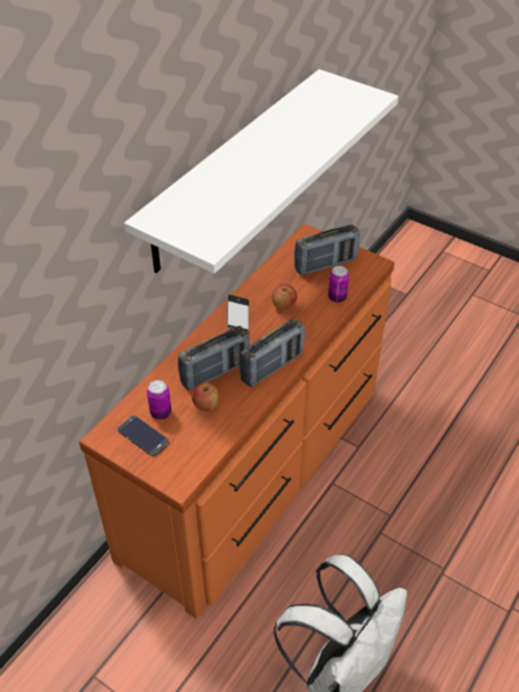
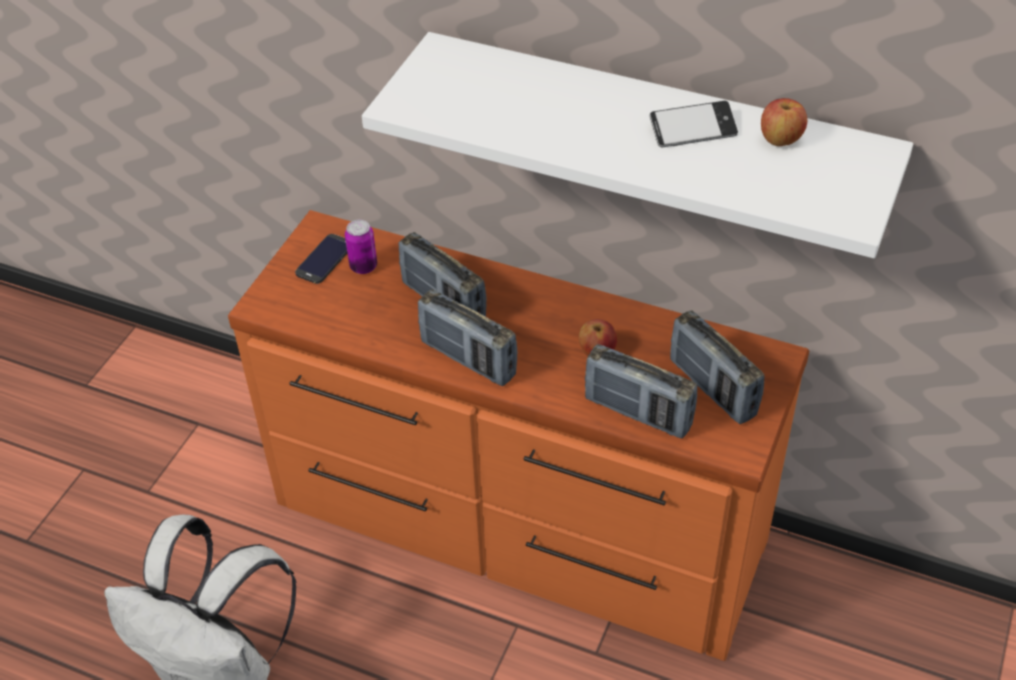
camera: 80 degrees right, 0 degrees up
apple [192,382,219,411] -> apple moved to [761,98,807,146]
phone [226,295,249,332] -> phone moved to [650,101,738,147]
can [328,266,349,303] -> radio [585,344,697,438]

